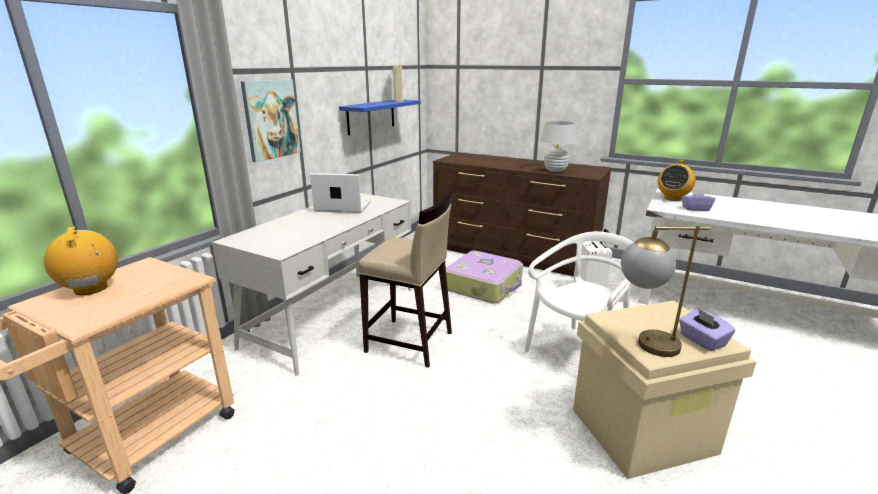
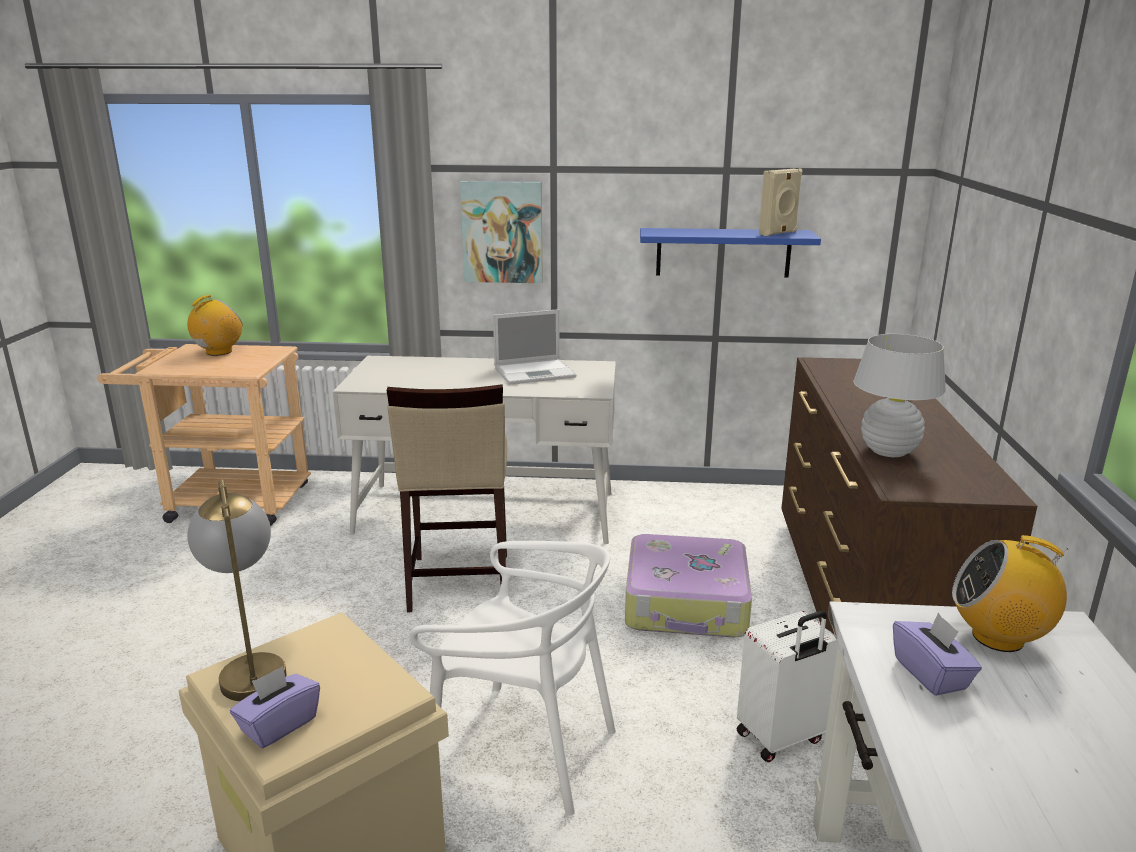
camera: 65 degrees right, 0 degrees up
laptop [310,173,370,213] -> laptop turned 90 degrees clockwise [493,309,576,385]

